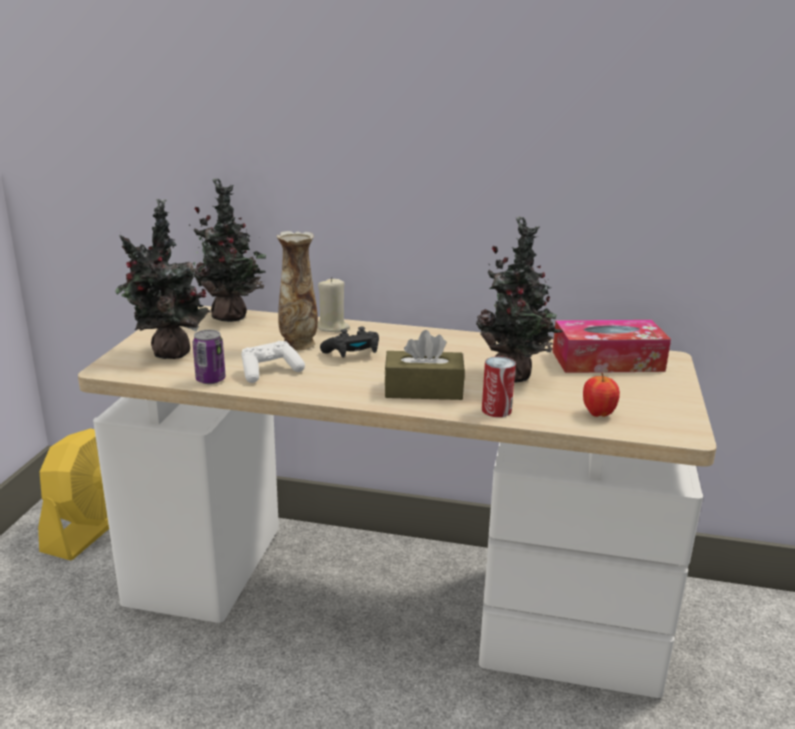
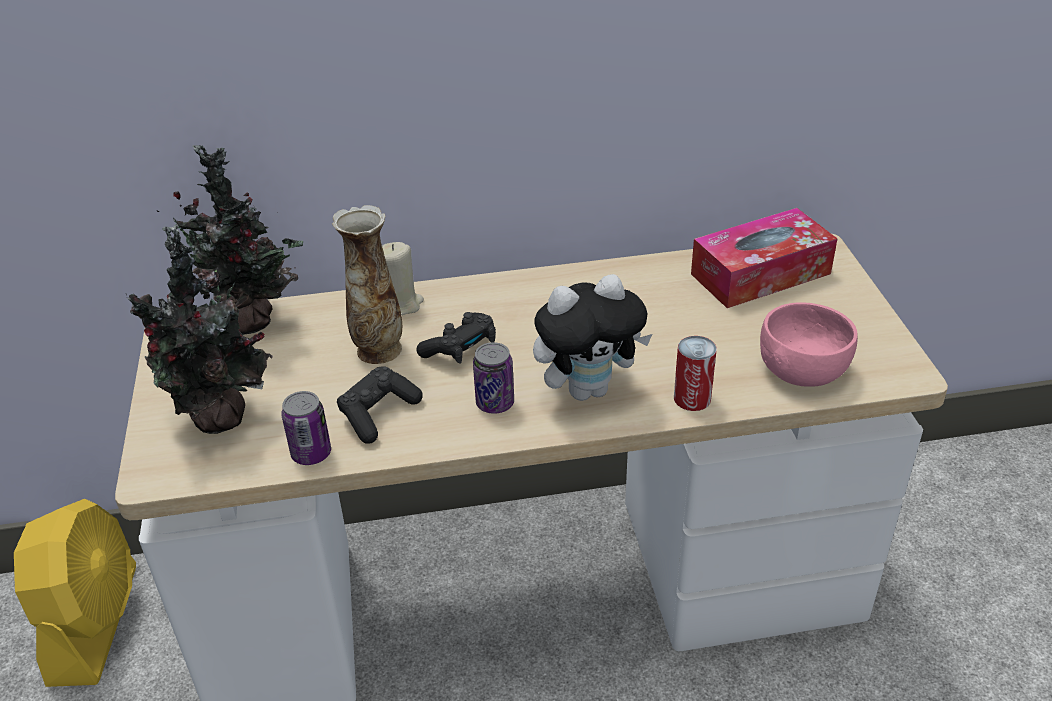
camera: 20 degrees left, 15 degrees up
white game controller [241,341,305,383] -> black game controller [337,366,423,444]
brown tissue box [384,330,465,400] -> plush toy [533,274,652,401]
potted plant [476,216,563,382] -> none
apple [583,373,620,417] -> pink bowl [760,303,858,387]
none -> can [473,342,514,414]

